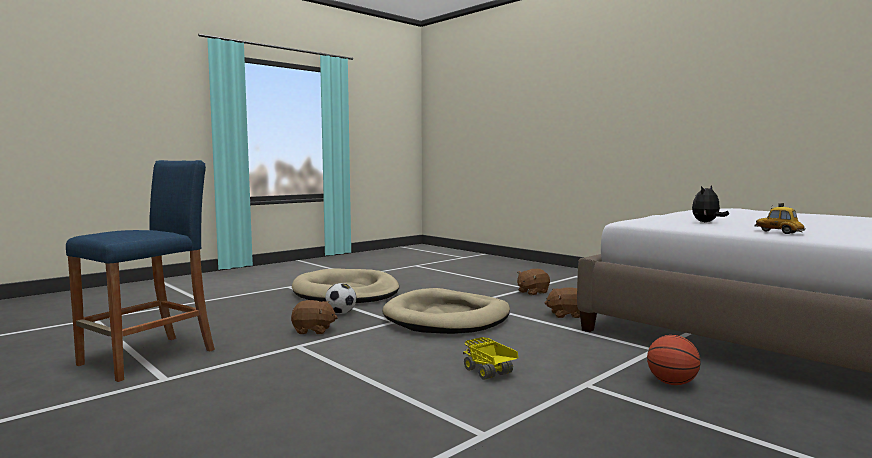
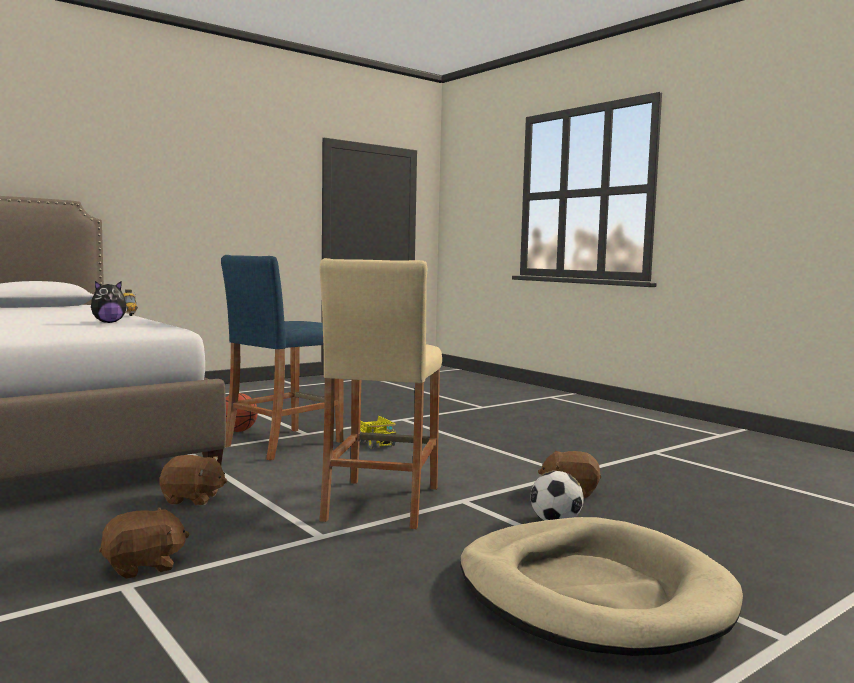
camera: 175 degrees left, 0 degrees up
blue stool [66,160,215,382] -> blue stool moved to [221,255,344,460]
beige dog bed [382,288,510,334] -> beige stool [319,258,442,529]

